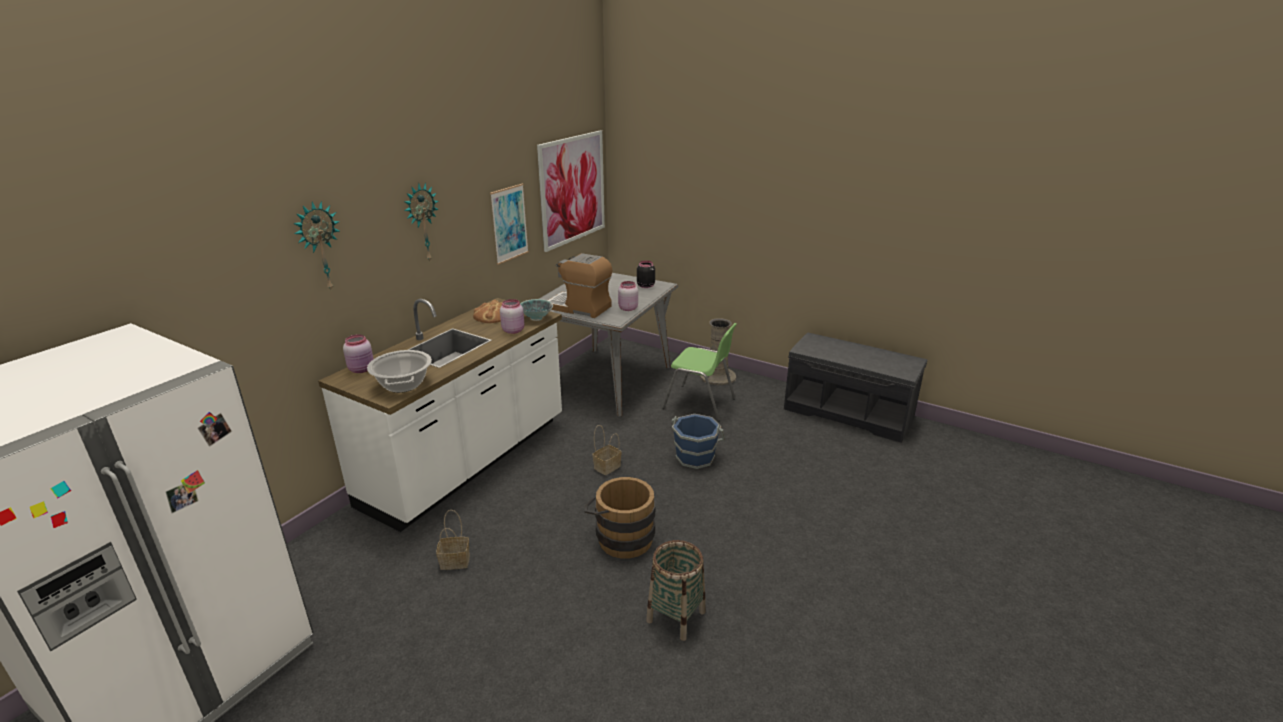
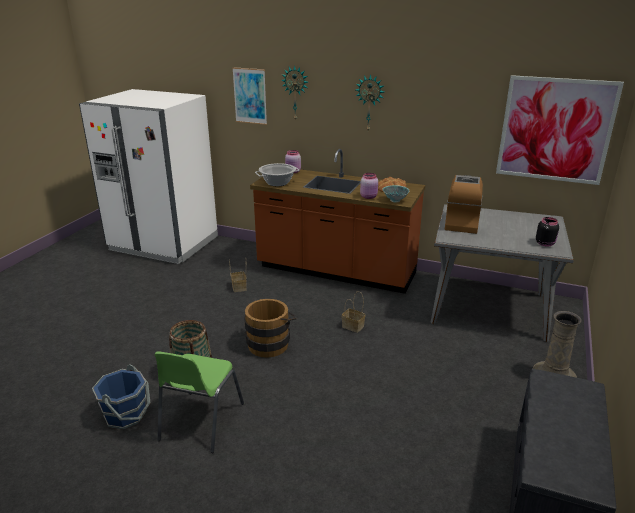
camera: 80 degrees right, 0 degrees up
white counter [318,298,562,532] -> brown counter [250,149,425,294]
picture [490,184,529,265] -> picture moved to [232,67,267,125]
pink jar [618,281,638,311] -> none
green chair [662,323,737,421] -> green chair moved to [154,351,244,453]
blue bucket [672,414,725,469] -> blue bucket moved to [92,364,151,430]

